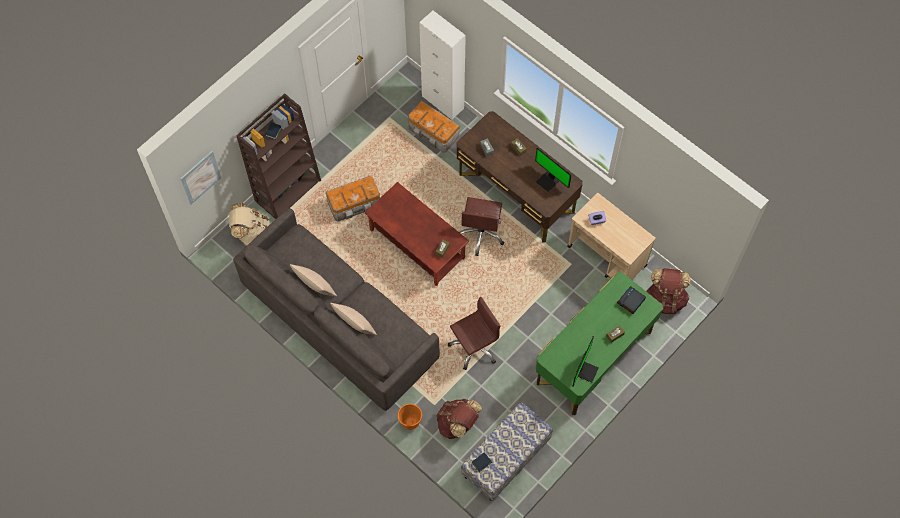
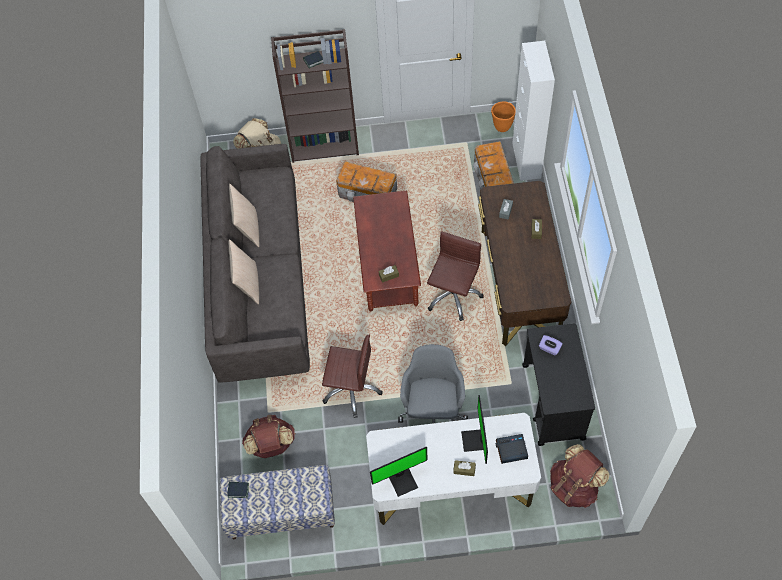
camera: 45 degrees right, 5 degrees down
picture [180,151,221,205] -> none
orange planter [398,404,422,430] -> orange planter moved to [491,102,516,132]
brown office chair [459,197,504,256] -> brown office chair turned 150 degrees clockwise [427,231,484,321]
monitor [535,148,571,192] -> monitor moved to [461,395,488,464]
green desk [536,273,663,415] -> white desk [366,413,541,525]
beige cart [567,193,656,280] -> black cart [522,323,595,446]
none -> grey office chair [398,344,468,423]

